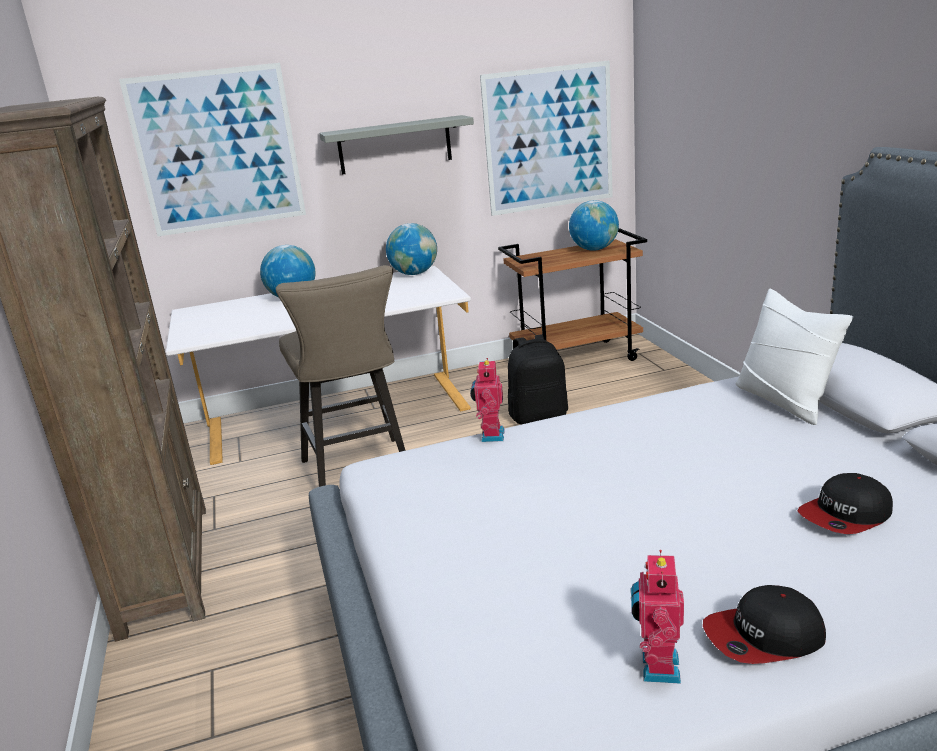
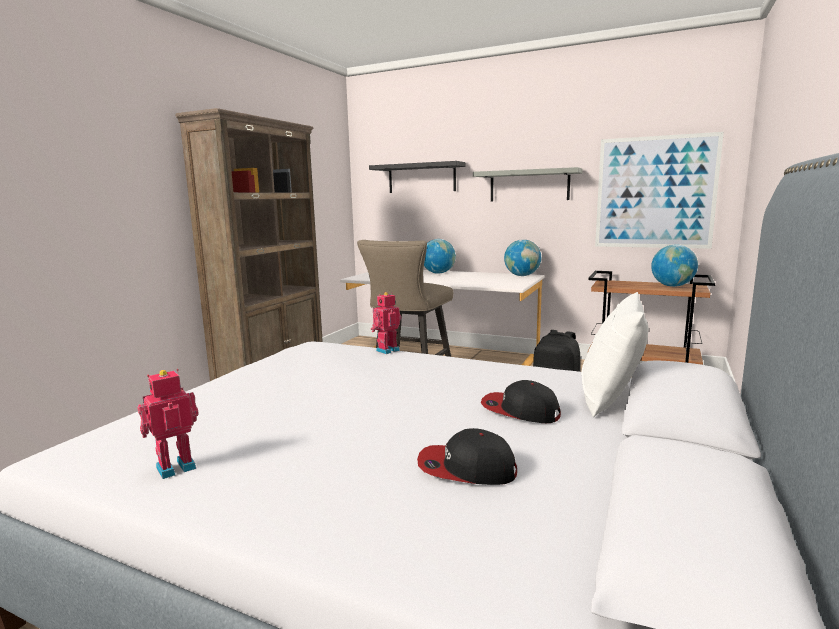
camera: 40 degrees right, 10 degrees down
picture [119,63,306,236] -> black shelf [369,161,466,193]
cap [703,585,826,664] -> cap moved to [481,380,561,423]

